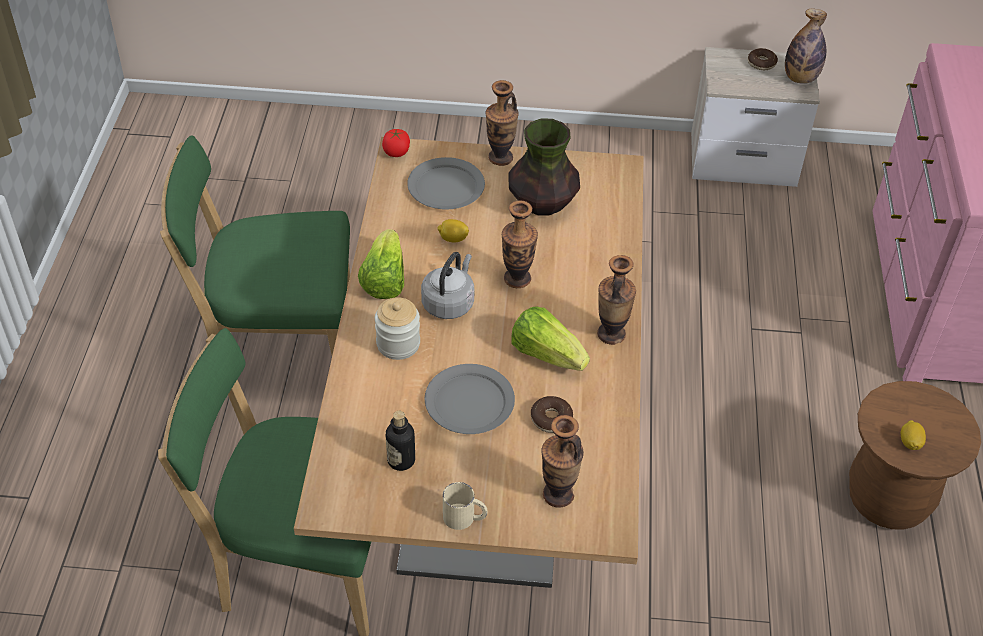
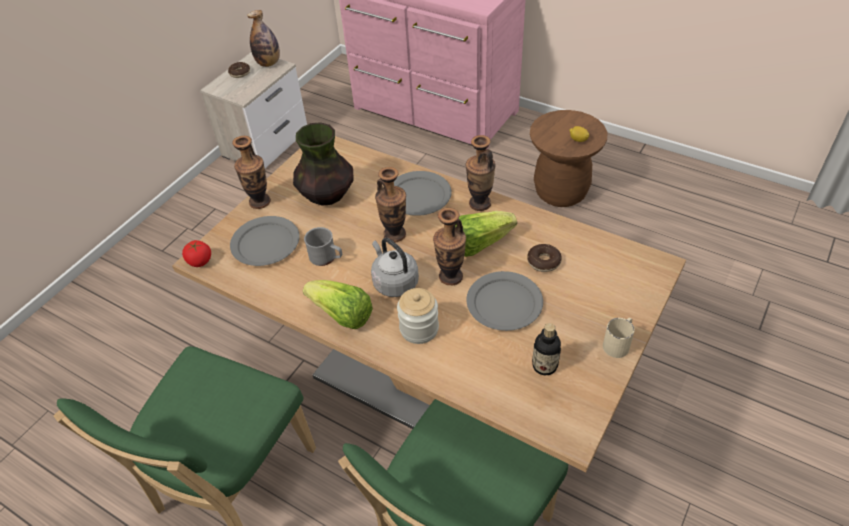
camera: 60 degrees left, 0 degrees up
lemon [437,219,469,242] -> grey mug [304,227,342,266]
vase [541,415,584,508] -> vase moved to [433,208,466,285]
none -> grey plate [394,171,452,216]

